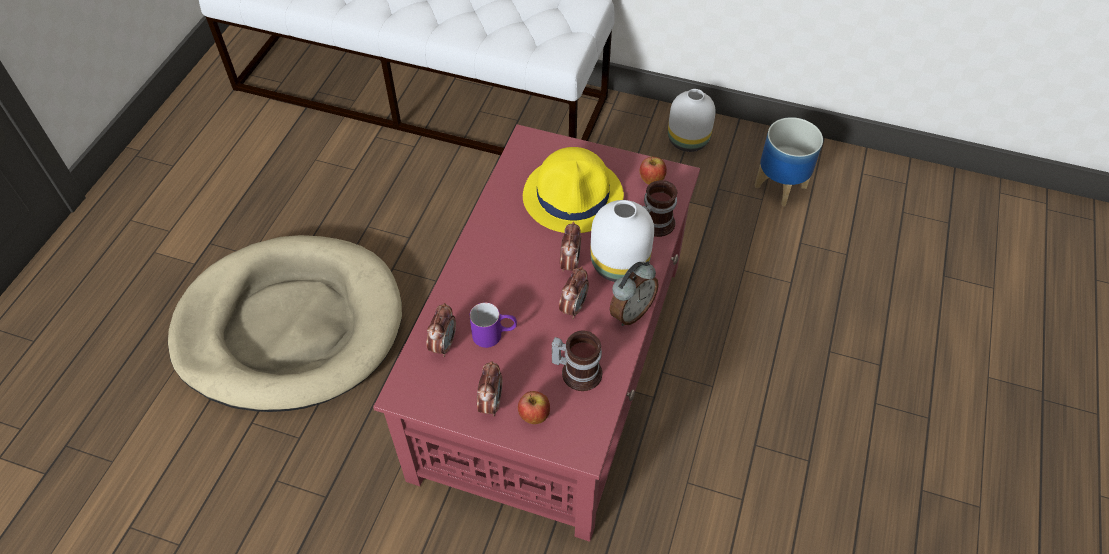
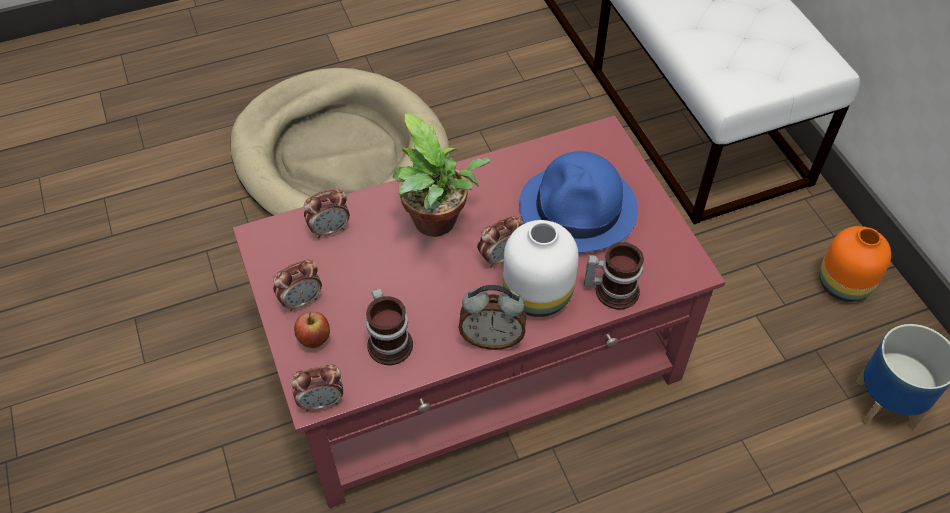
camera: 50 degrees right, 0 degrees up
purple mug [470,303,517,348] -> none
yellow hat [523,147,624,233] -> blue hat [519,151,638,253]
alarm clock [559,266,589,319] -> alarm clock moved to [291,364,343,412]
apple [640,157,667,184] -> none
white vase [668,89,716,152] -> orange vase [819,226,891,302]
none -> potted plant [393,113,491,237]

